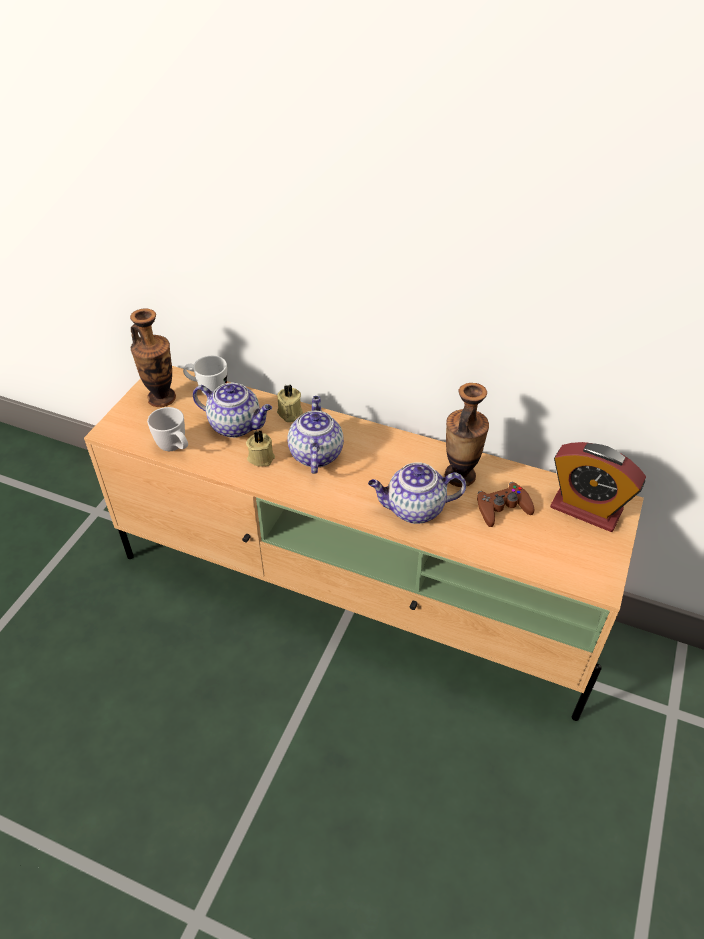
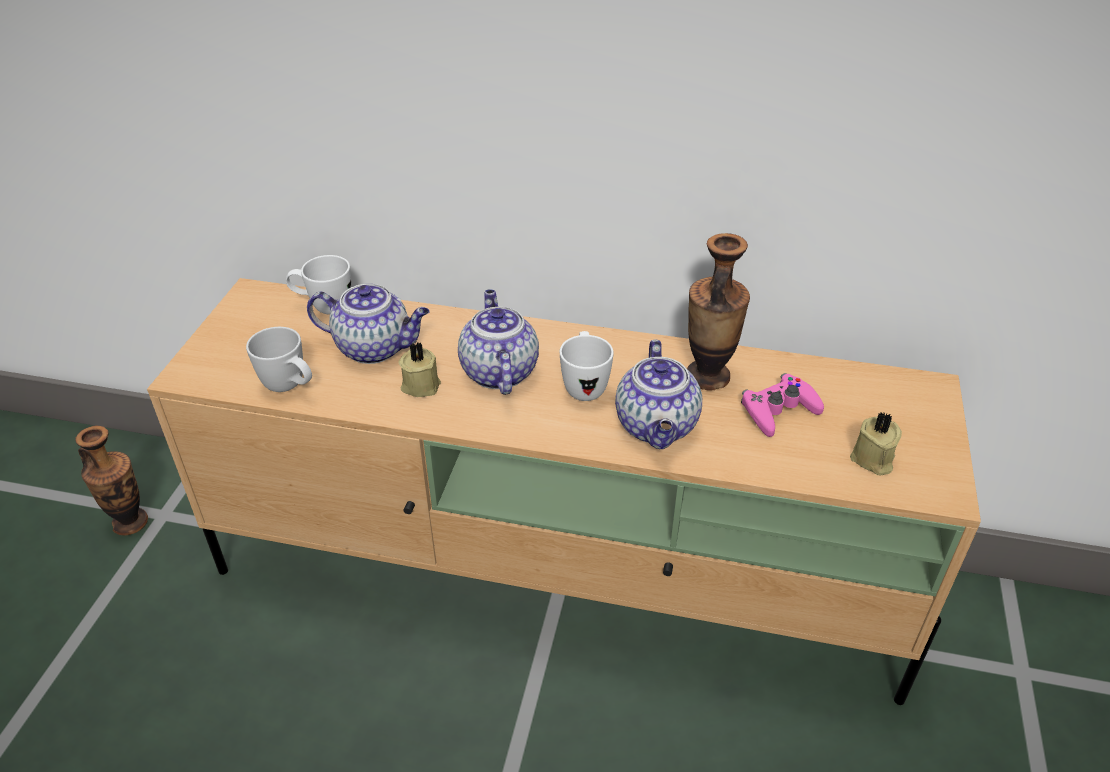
camera: 10 degrees left, 5 degrees down
vase [130,308,176,407] -> vase moved to [75,426,148,535]
beige candle [277,385,303,422] -> beige candle moved to [850,412,902,475]
teapot [368,462,466,524] -> teapot turned 75 degrees counterclockwise [615,340,702,449]
brown game controller [477,482,534,527] -> pink game controller [741,373,824,437]
alarm clock [550,442,646,532] -> none
none -> white mug [560,331,614,401]

